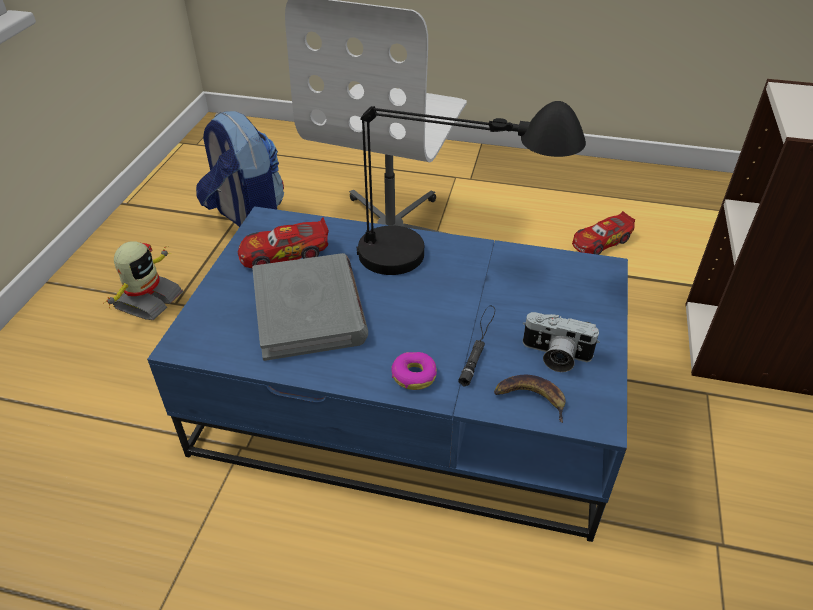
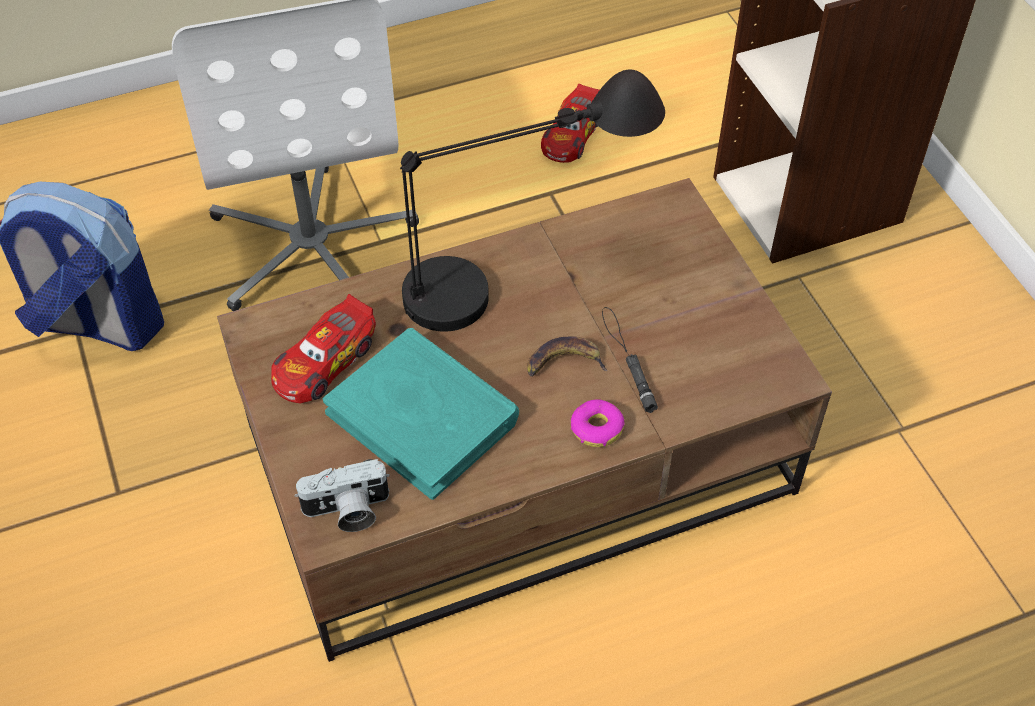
camera: 35 degrees left, 10 degrees up
toy robot [103,241,183,320] -> none
blue coffee table [147,206,628,542] -> brown coffee table [217,178,832,662]
grey book [252,253,368,361] -> turquoise book [323,328,519,500]
banana [494,375,566,423] -> banana moved to [527,336,608,376]
camera [523,312,600,372] -> camera moved to [294,459,390,532]

